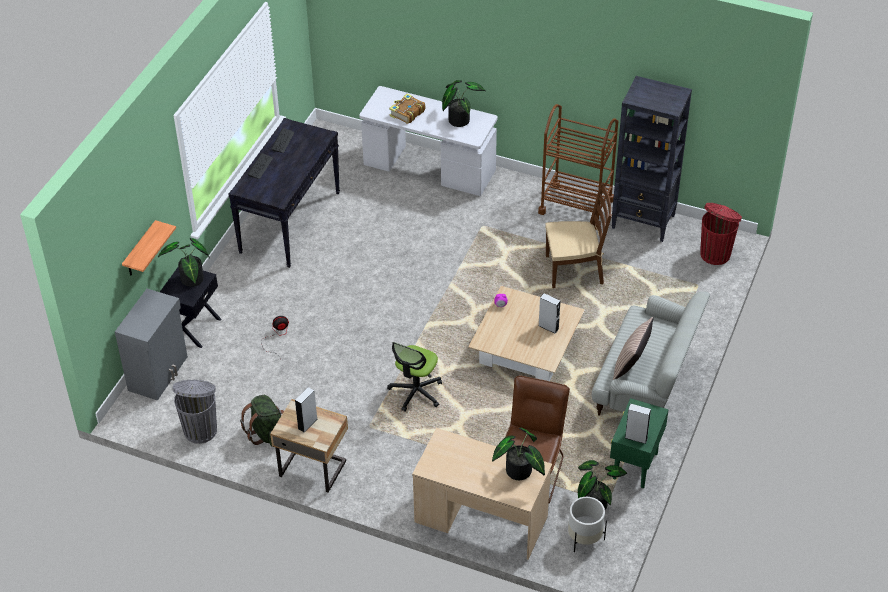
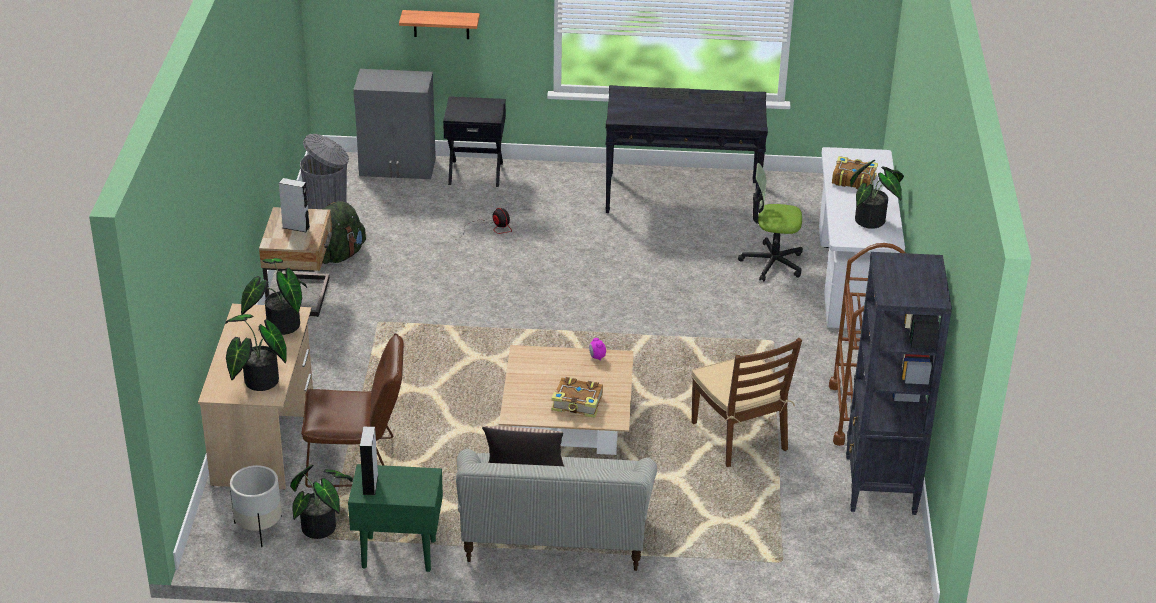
camera: 70 degrees right, 10 degrees down
potted plant [158,238,209,287] -> potted plant moved to [241,258,307,335]
office chair [387,342,442,411] -> office chair moved to [738,163,803,281]
grey speaker [538,293,560,333] -> book [551,377,603,418]
red trash can [700,203,742,265] -> none

